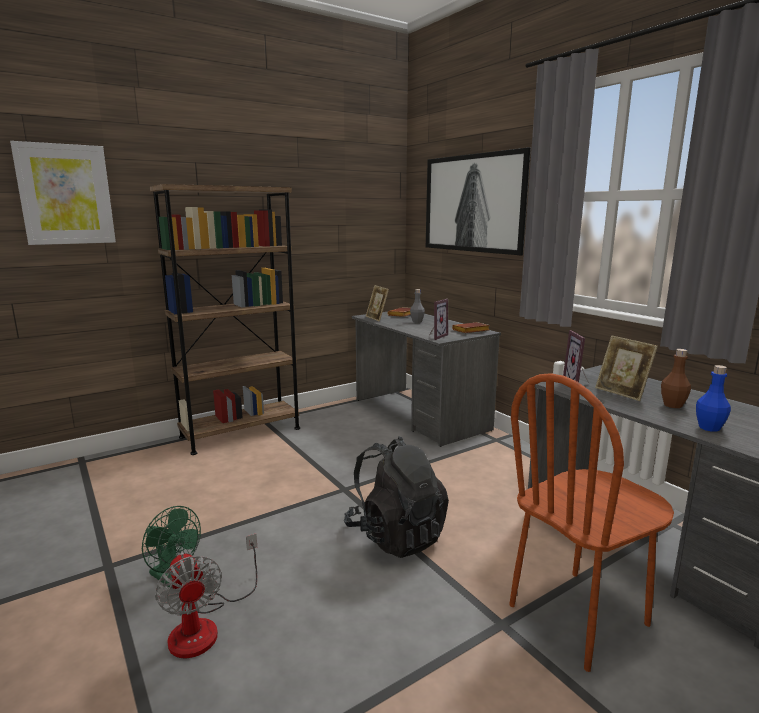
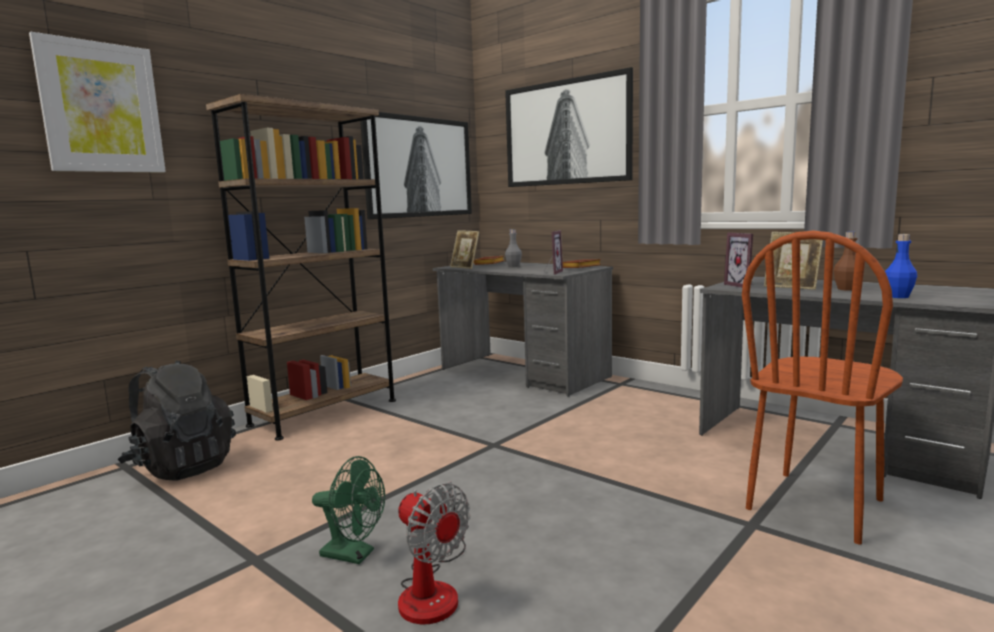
camera: 15 degrees left, 5 degrees down
black backpack [344,437,449,558] -> black backpack moved to [118,360,236,480]
none -> picture [360,112,472,219]

